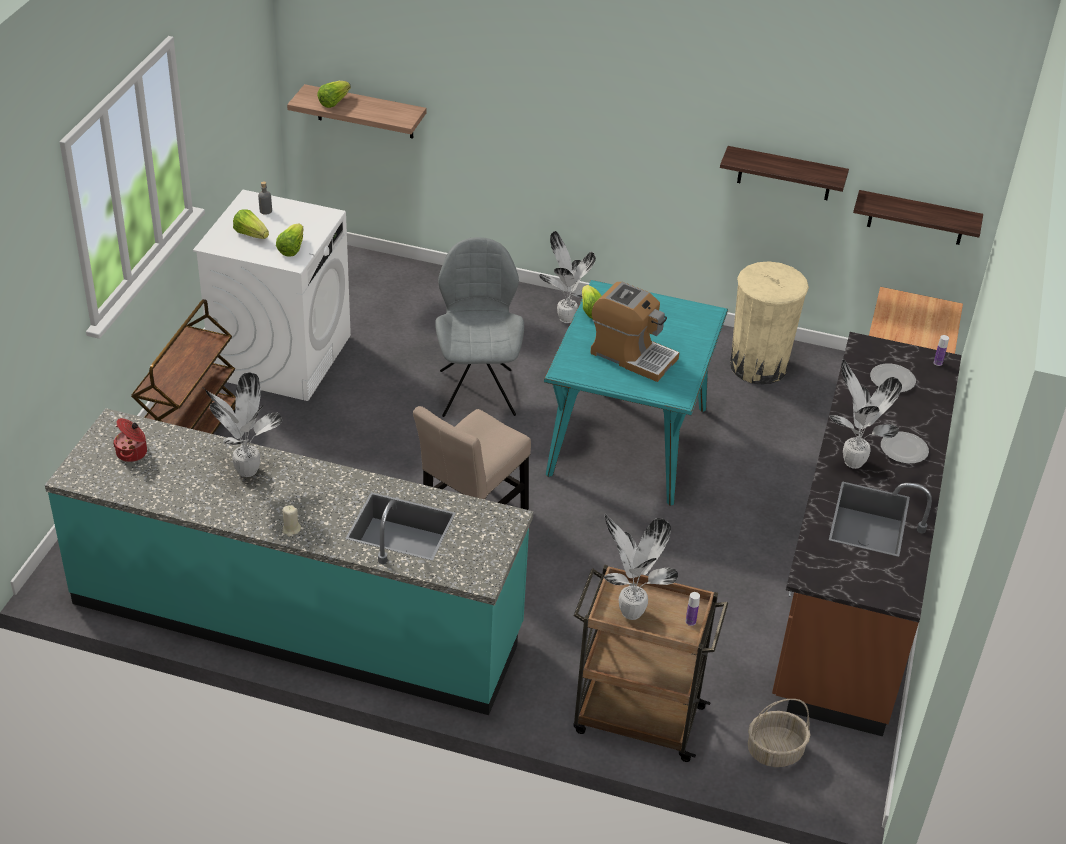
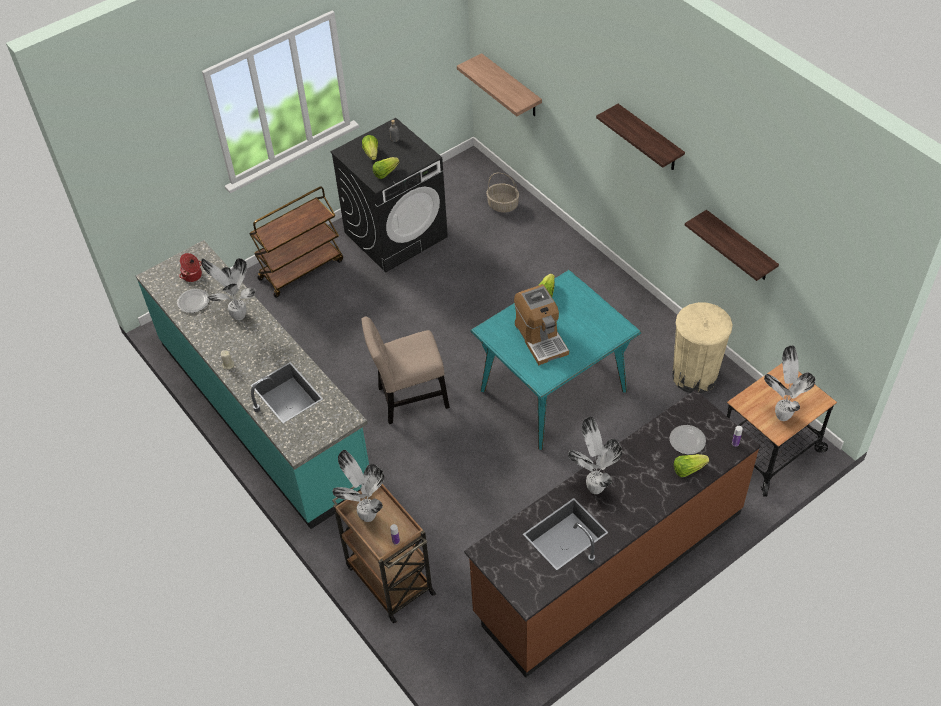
camera: 40 degrees right, 10 degrees up
white washing machine [193,190,351,401] -> black washing machine [330,118,448,272]
lettuce [317,81,351,108] -> lettuce moved to [674,454,709,477]
grey chair [435,237,524,417] -> none
potted plant [539,231,596,323] -> potted plant moved to [764,345,816,421]
basket [748,699,810,767] -> basket moved to [486,173,519,213]
shelf [853,190,983,245] -> shelf moved to [596,104,685,170]
plate [881,431,929,464] -> plate moved to [177,289,209,313]

